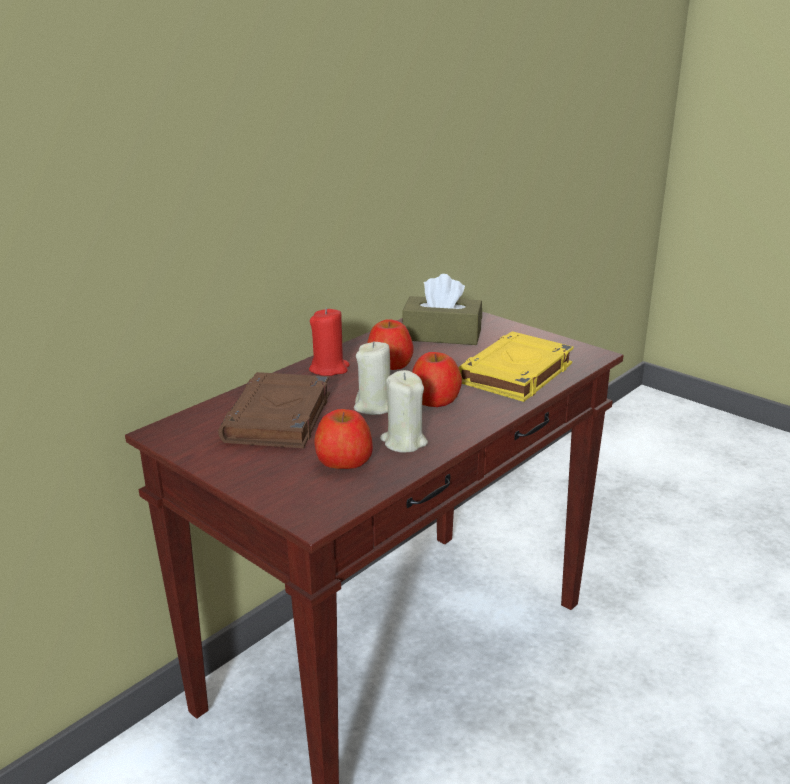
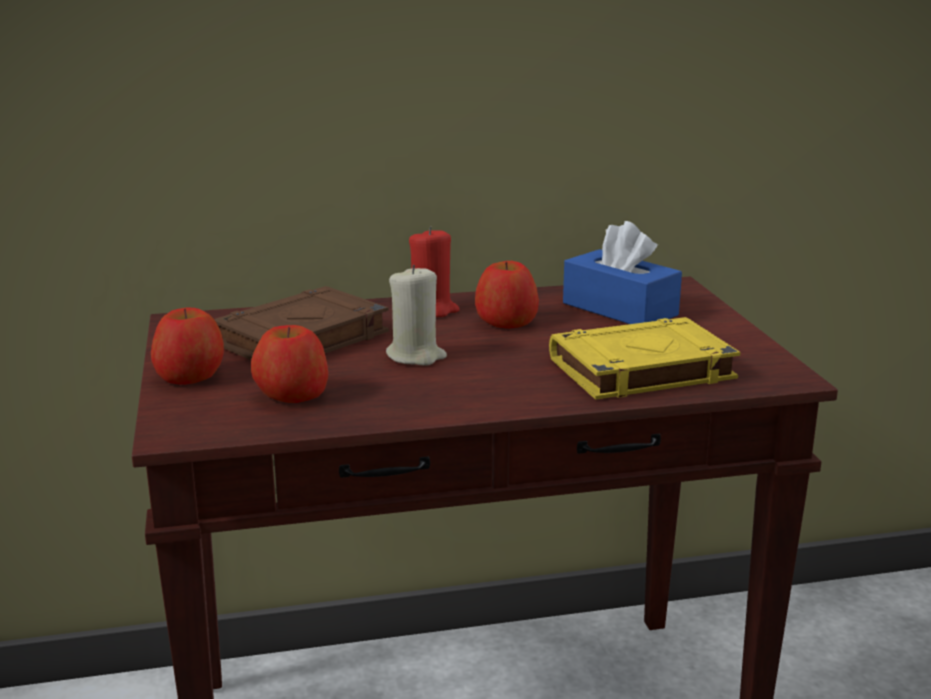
camera: 35 degrees right, 5 degrees down
beige candle [380,370,428,452] -> none
brown tissue box [402,274,482,345] -> blue tissue box [563,221,682,324]
apple [412,352,462,407] -> apple moved to [151,308,224,385]

